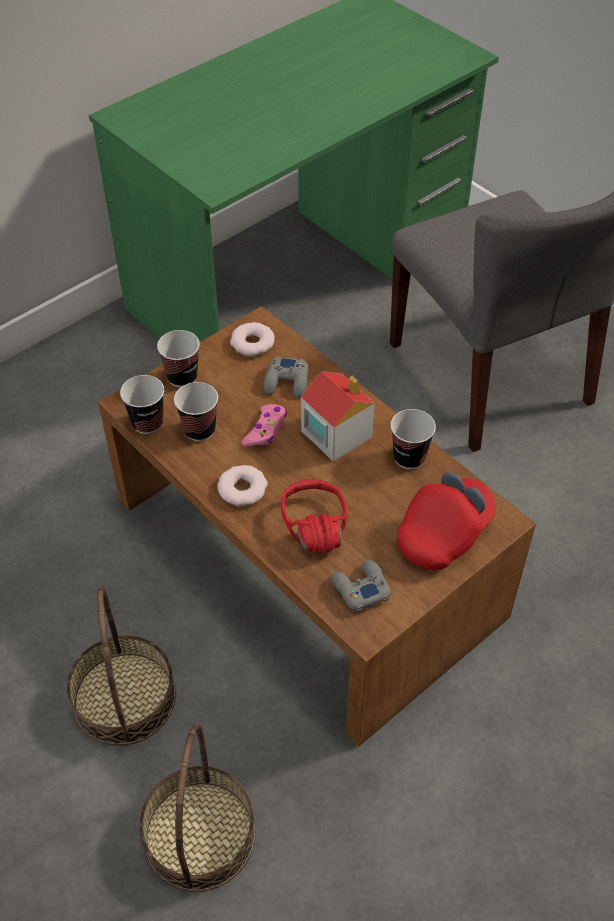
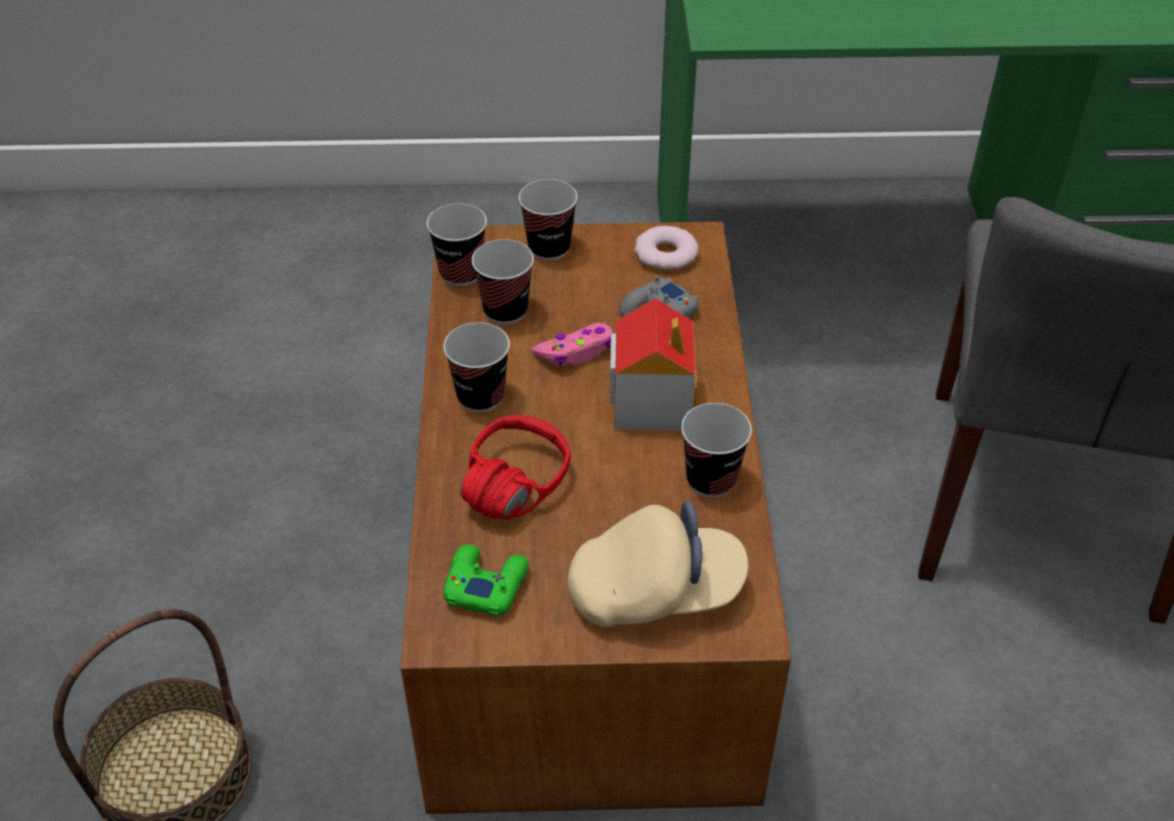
camera: 40 degrees right, 5 degrees down
basket [67,587,176,746] -> none
donut [217,465,268,506] -> cup [443,322,510,412]
grey game controller [331,560,390,612] -> green game controller [443,545,529,616]
red cap [397,472,496,570] -> beige cap [567,500,748,627]

